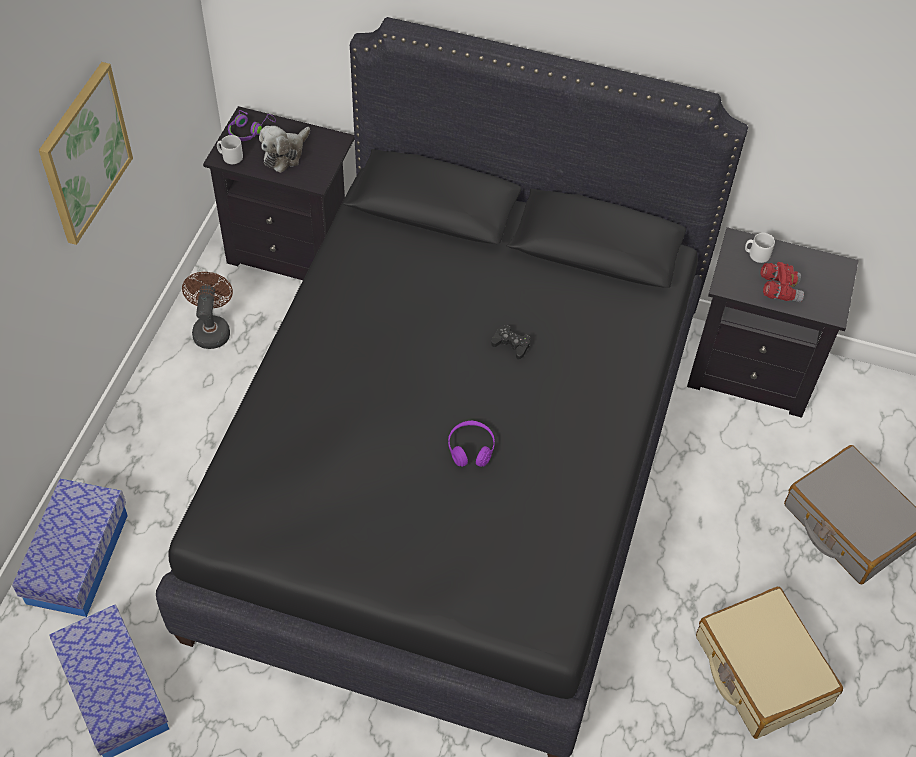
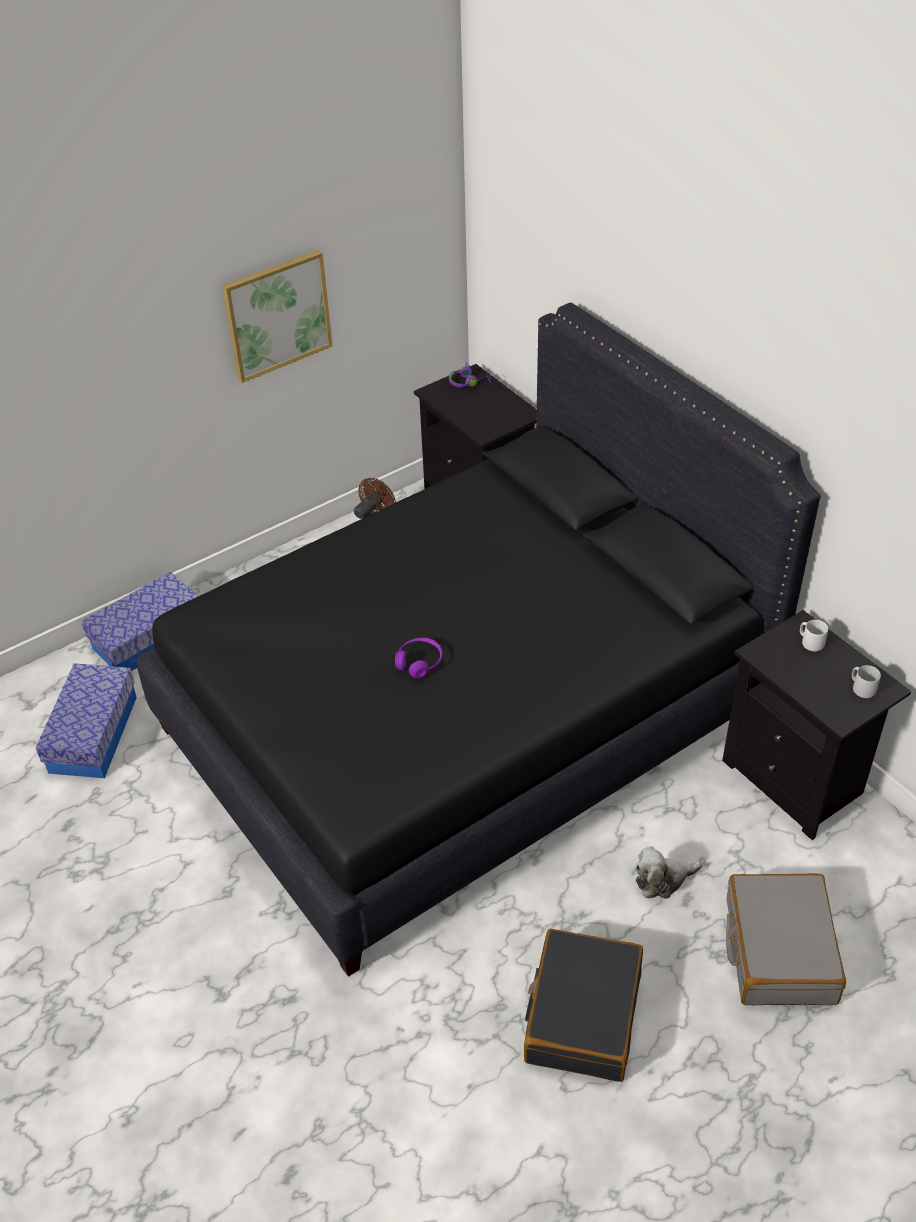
camera: 40 degrees right, 10 degrees down
grey mug [217,135,243,164] -> grey mug moved to [852,665,881,698]
plush toy [259,126,310,173] -> plush toy moved to [635,846,702,899]
black game controller [491,325,530,360] -> none
beige suitcase [696,587,843,739] -> black suitcase [524,929,643,1082]
red binoculars [761,262,804,302] -> none

